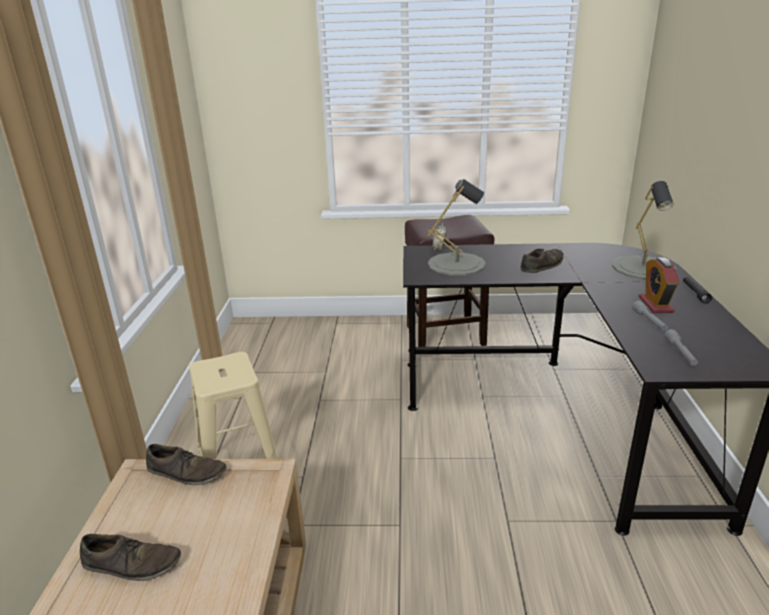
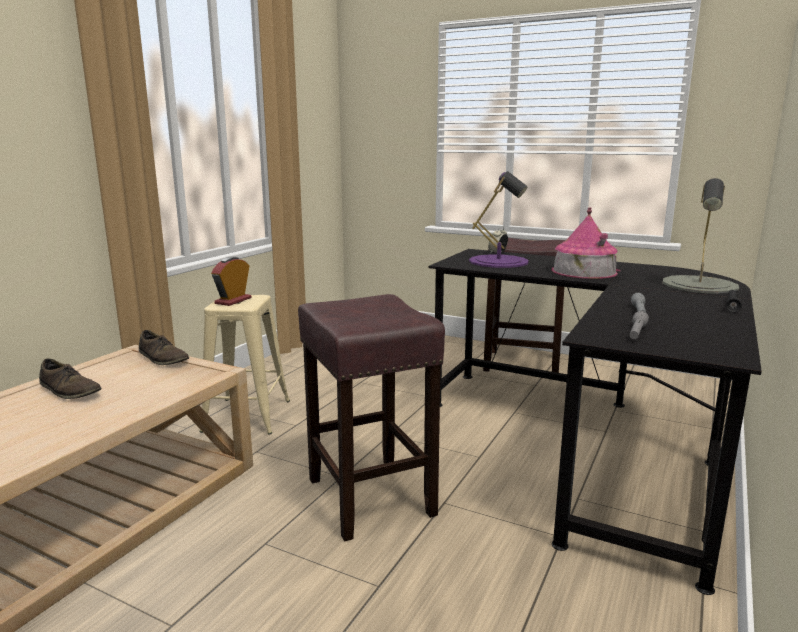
camera: 25 degrees right, 10 degrees down
grey table lamp [428,179,486,276] -> purple table lamp [469,171,529,268]
brown shoe [521,249,563,273] -> toy house [552,208,621,279]
alarm clock [639,257,679,313] -> alarm clock moved to [211,257,251,306]
none -> brown stool [298,294,445,541]

